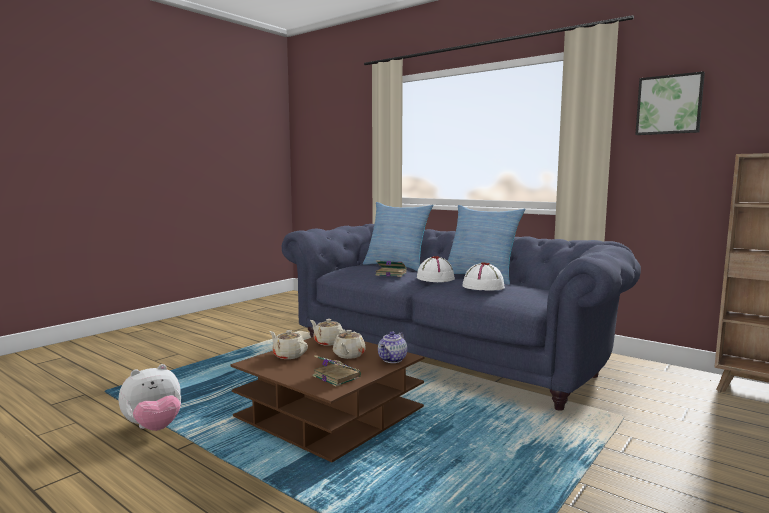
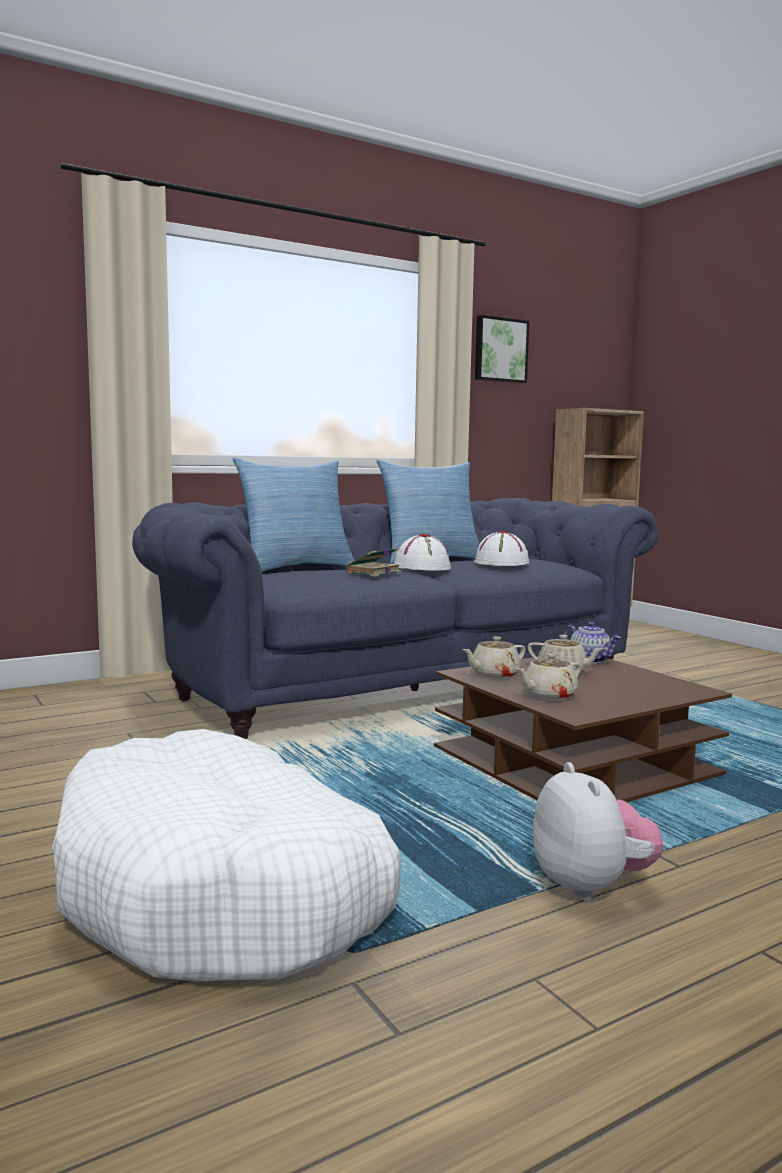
camera: 70 degrees left, 0 degrees up
book [312,355,361,387] -> none
none -> white dog bed [52,729,401,981]

